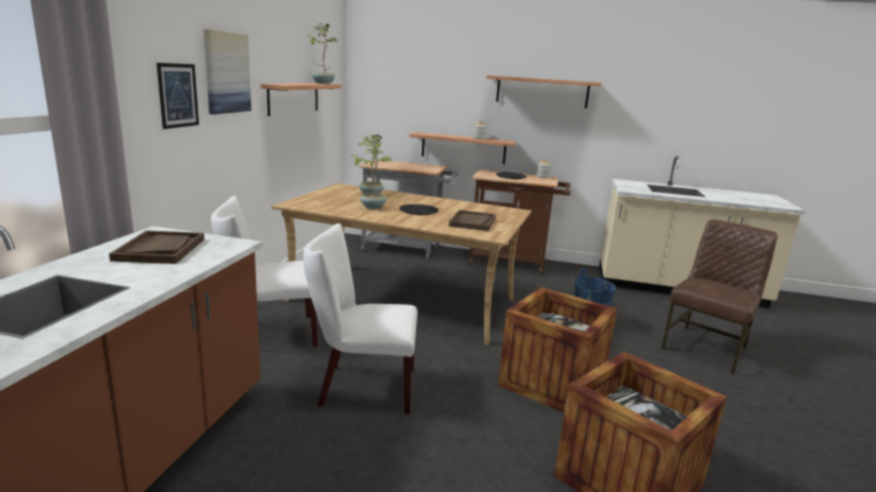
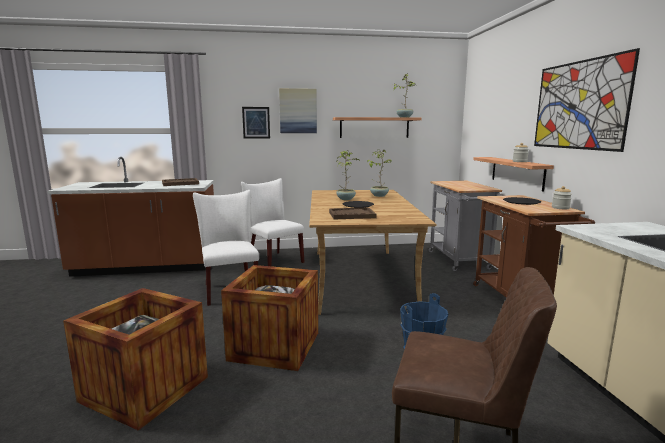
camera: 70 degrees right, 5 degrees down
shelf [486,75,602,108] -> picture [534,48,640,152]

